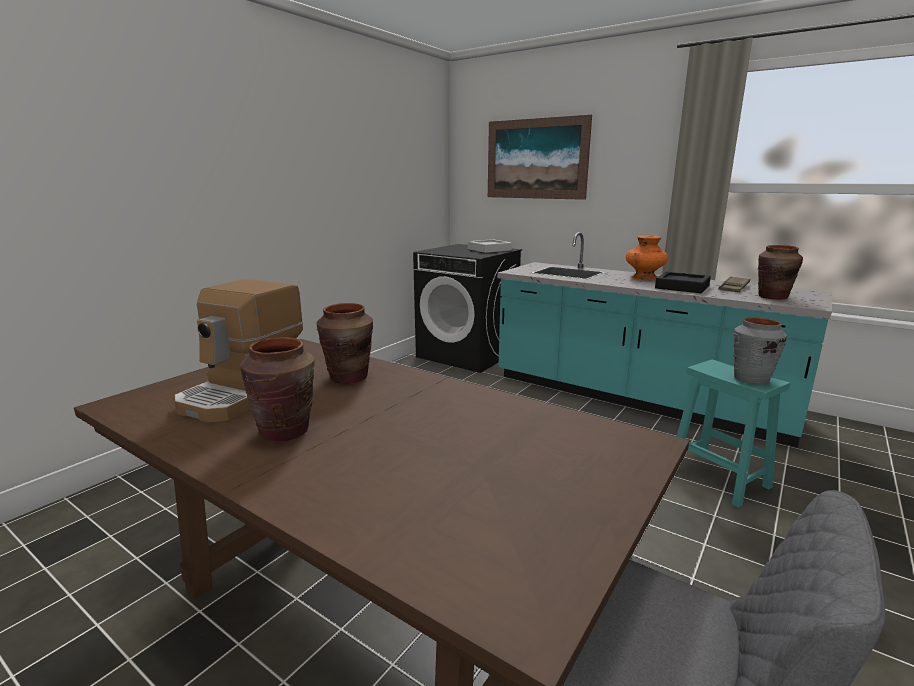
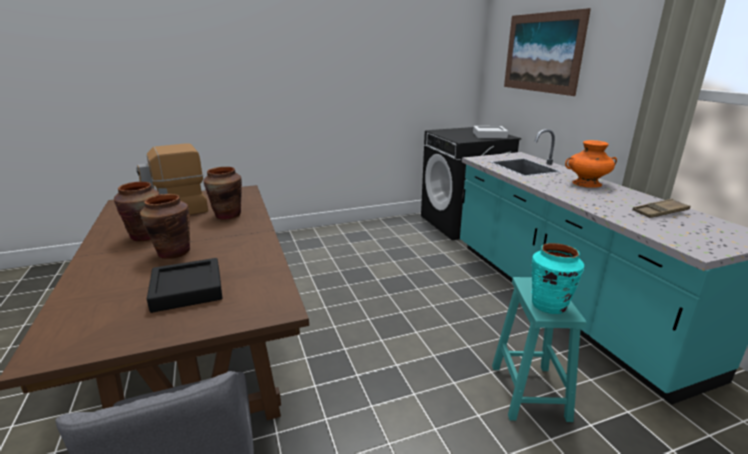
camera: 35 degrees right, 5 degrees up
black tray [655,272,711,293] -> black tray moved to [147,258,222,313]
grey vase [733,318,787,384] -> turquoise vase [531,243,584,314]
brown vase [758,245,803,300] -> brown vase moved to [140,194,190,259]

